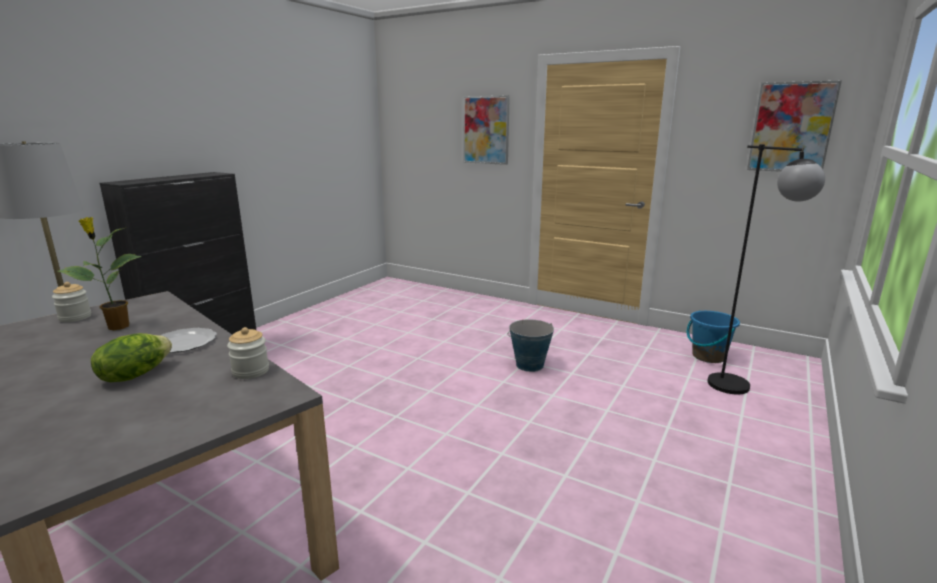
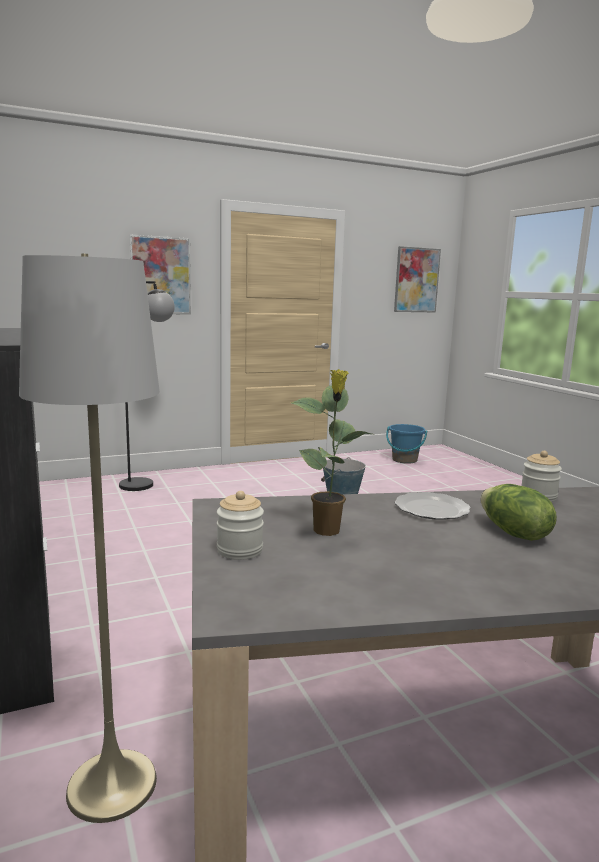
camera: 55 degrees left, 5 degrees down
black floor lamp [707,144,825,394] -> black floor lamp moved to [119,281,175,491]

